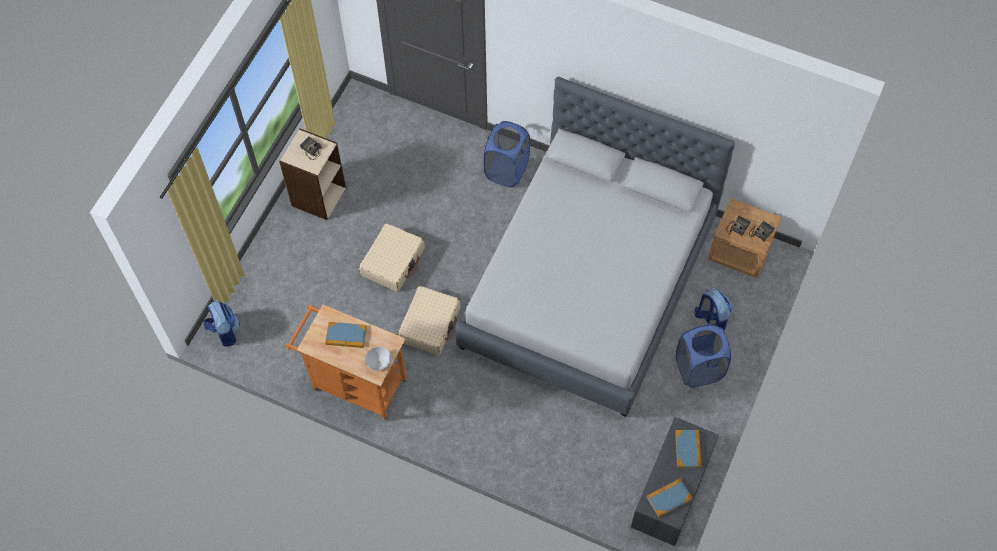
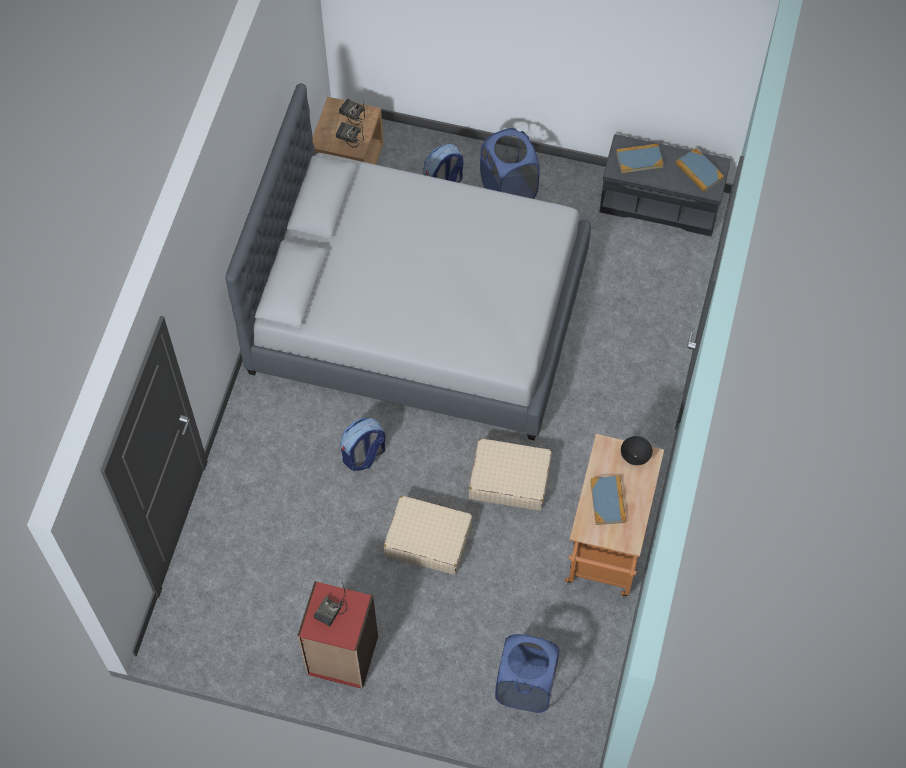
camera: 100 degrees left, 0 degrees up
backpack [204,300,240,347] -> backpack moved to [341,417,386,471]
beige bookcase [279,129,346,220] -> red bookcase [297,581,378,689]
white bowl [366,347,391,370] -> black bowl [621,436,653,465]
blue laundry basket [484,121,530,187] -> blue laundry basket moved to [495,634,559,713]

